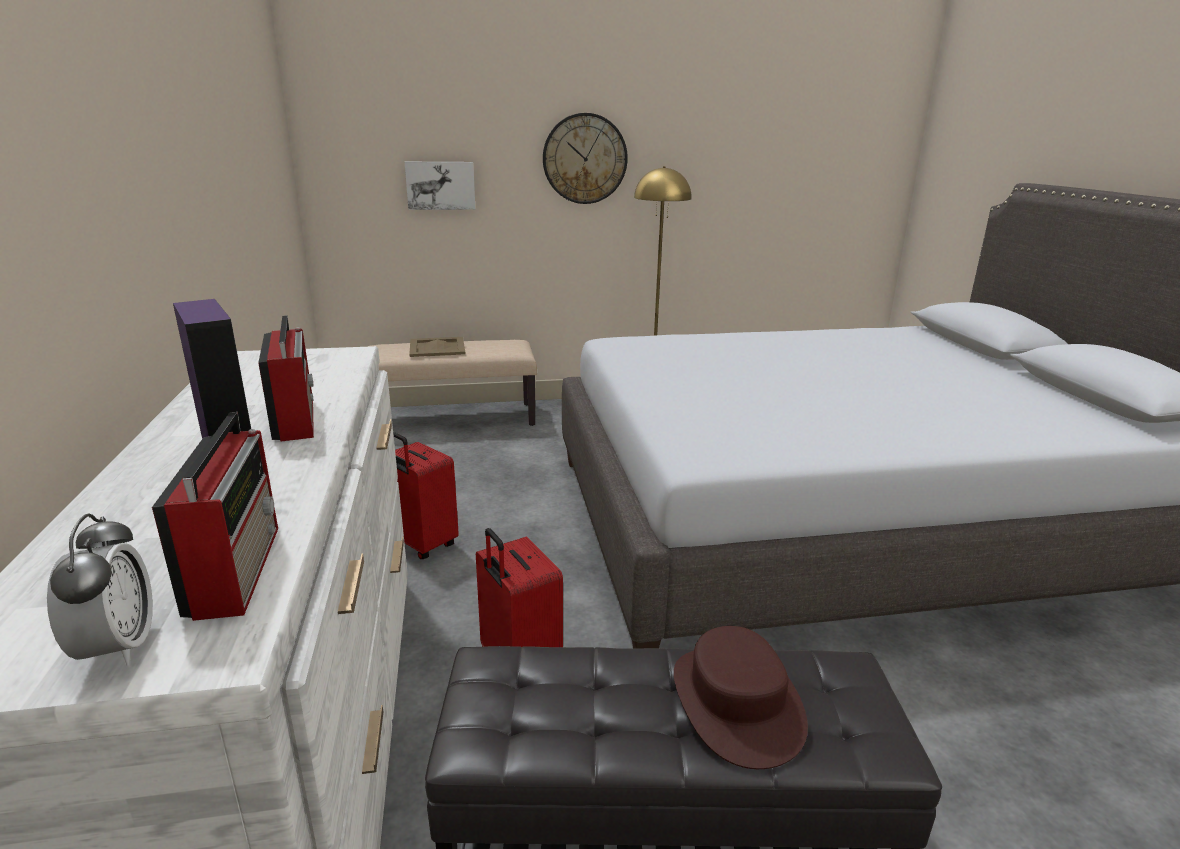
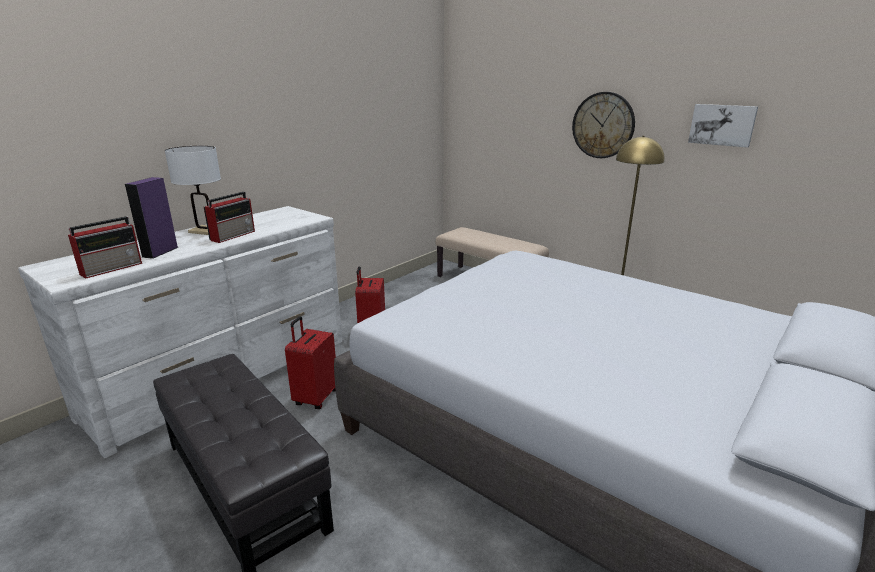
camera: 50 degrees right, 0 degrees up
alarm clock [47,513,153,665] -> none
picture [405,162,475,210] -> picture moved to [688,104,758,148]
beige tray [409,337,466,357] -> none
brown hat [674,626,808,769] -> none
none -> white table lamp [165,146,221,235]

